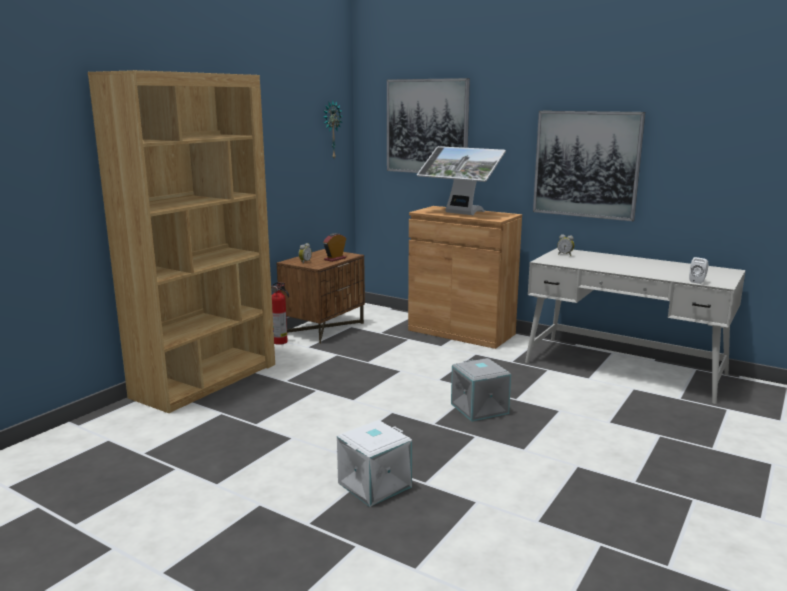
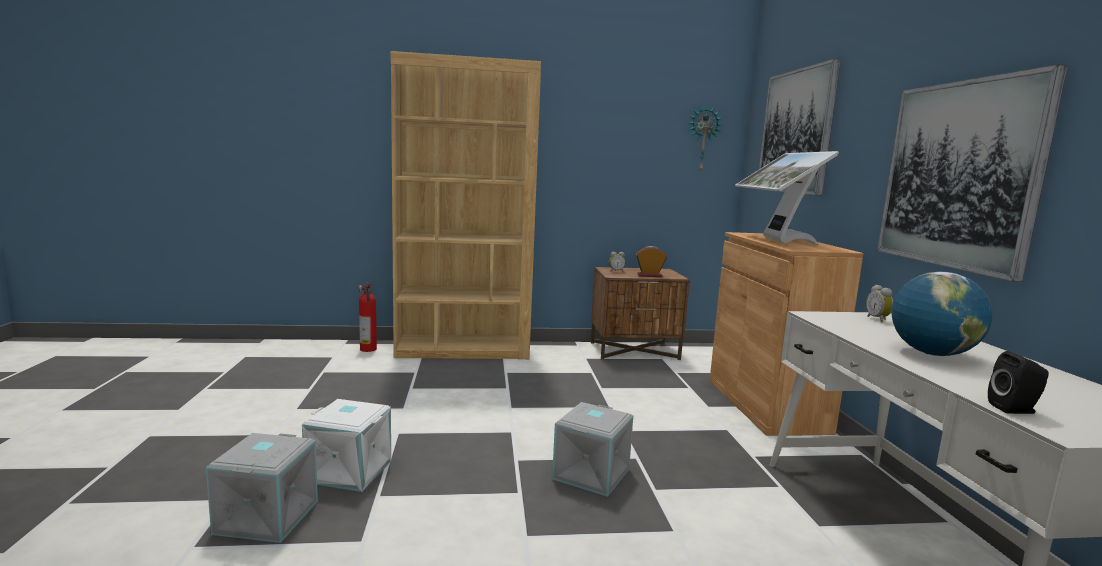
camera: 50 degrees right, 5 degrees down
fire extinguisher [271,282,289,345] -> fire extinguisher moved to [358,282,377,352]
white speaker [689,257,709,284] -> black speaker [988,351,1049,414]
none -> grey storage box [206,433,318,543]
none -> globe [891,272,993,356]

